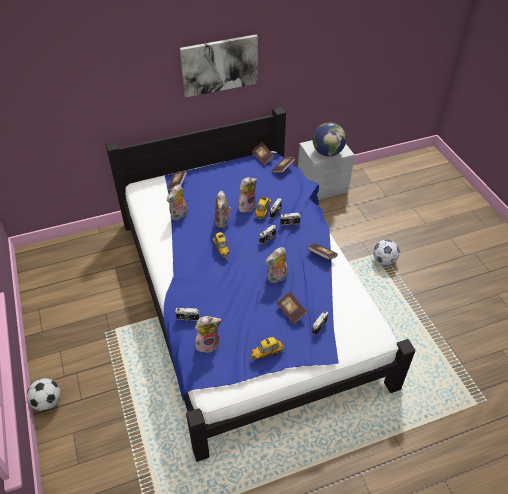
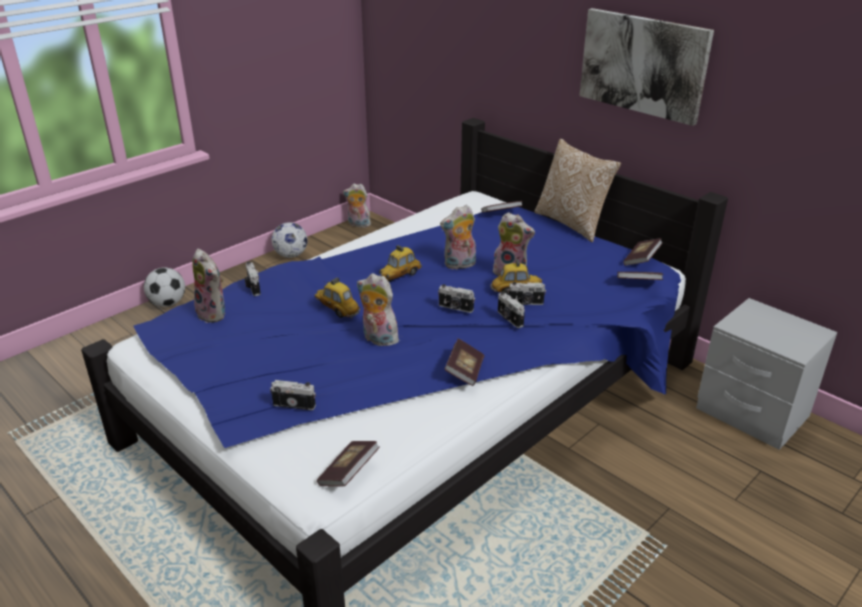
camera: 65 degrees right, 15 degrees down
plush toy [167,184,188,220] -> plush toy moved to [343,183,371,228]
toy car [250,337,284,360] -> toy car moved to [314,277,360,319]
book [276,291,307,324] -> book moved to [317,441,380,487]
globe [313,122,346,156] -> none
football [373,239,400,265] -> football moved to [272,222,307,258]
none -> pillow [534,139,621,242]

